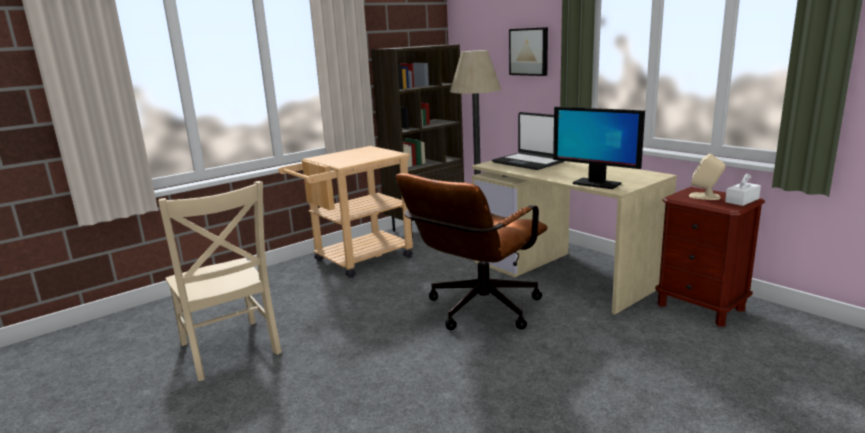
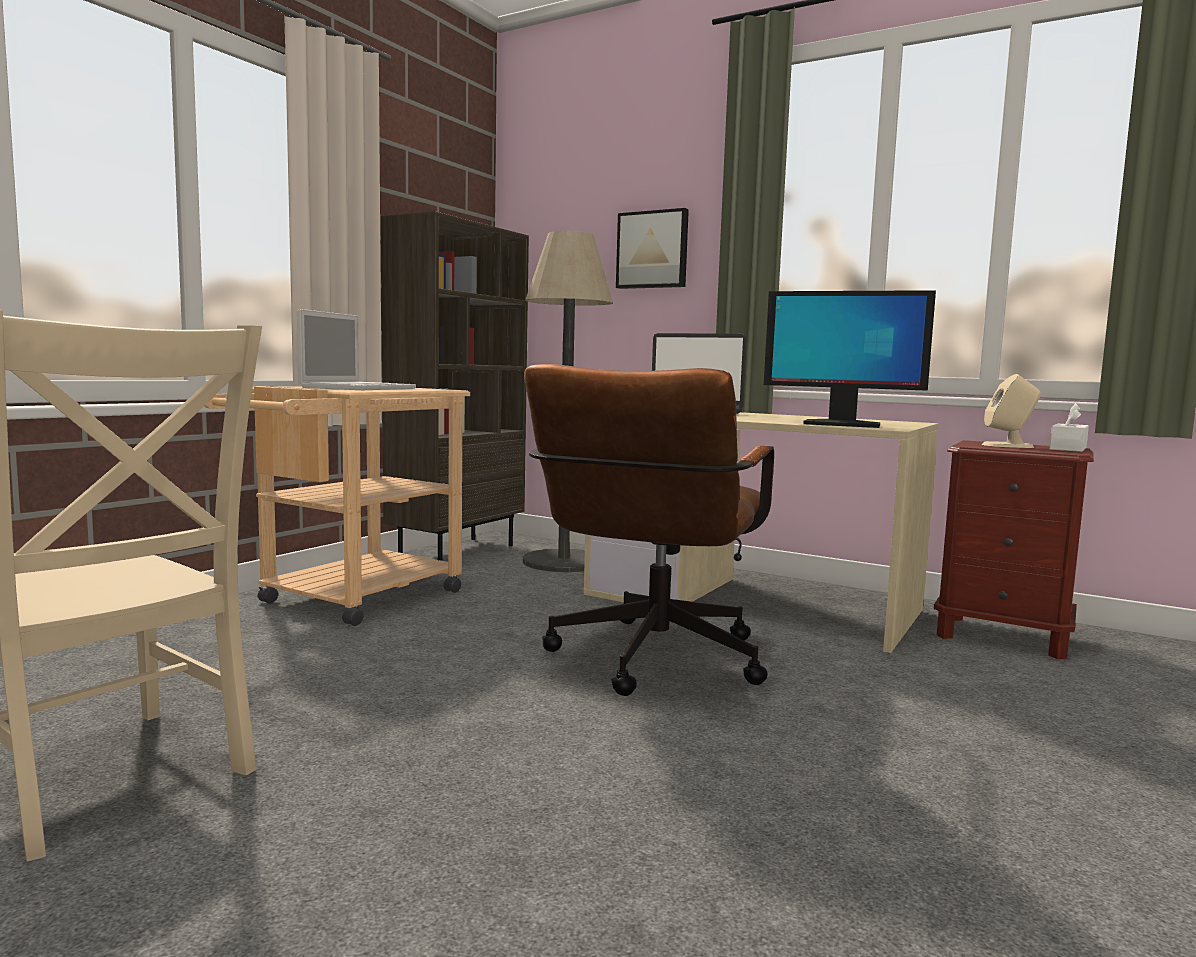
camera: 20 degrees left, 10 degrees down
none -> laptop [297,309,416,390]

